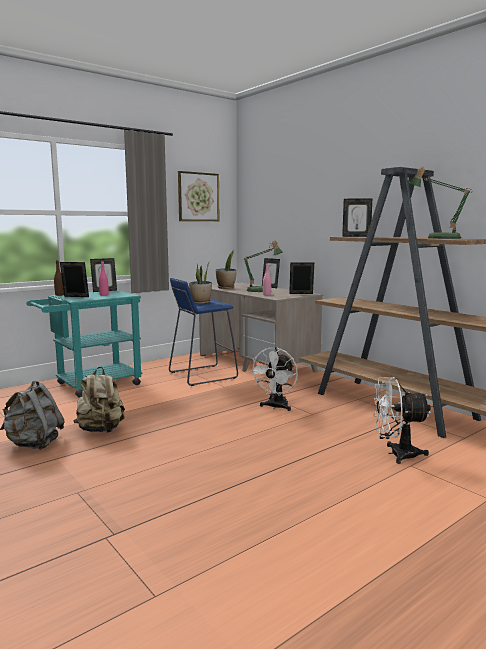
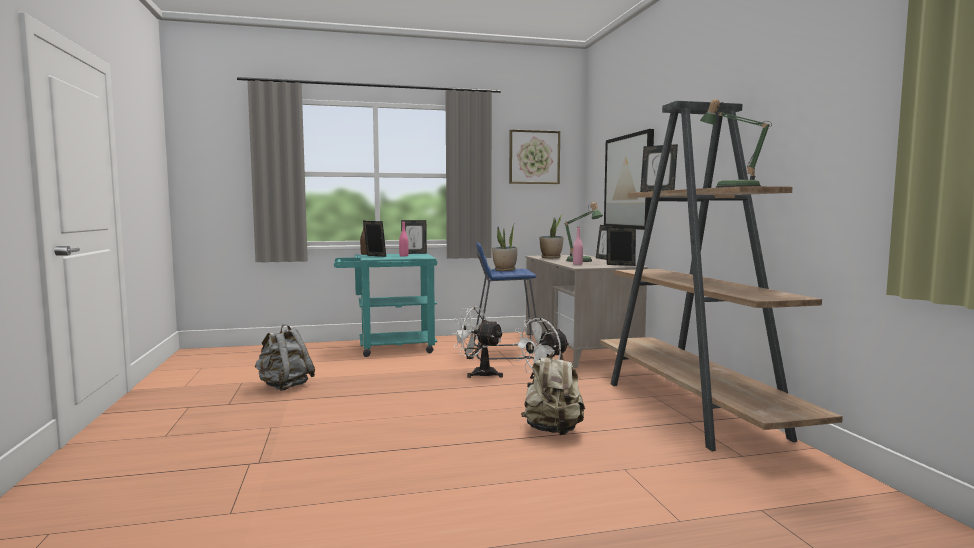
camera: 25 degrees right, 5 degrees down
beige backpack [73,367,125,433] -> beige backpack moved to [521,349,585,435]
white fan [373,377,431,464] -> white fan moved to [452,307,504,378]
none -> picture [604,129,654,230]

